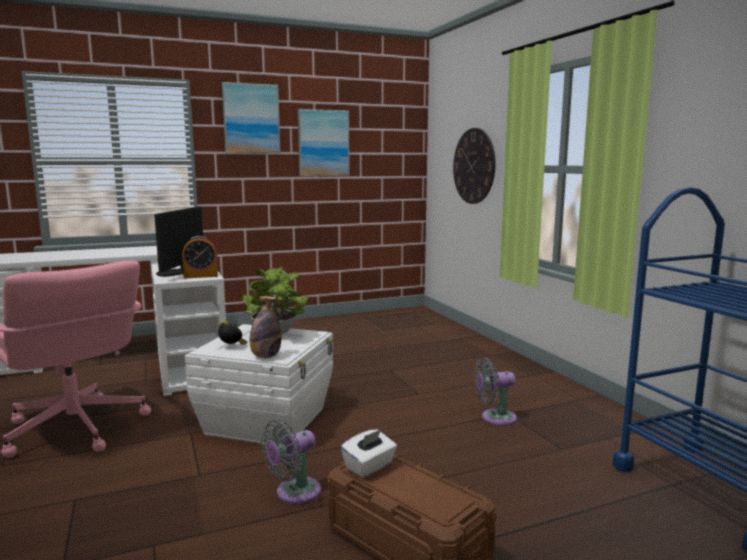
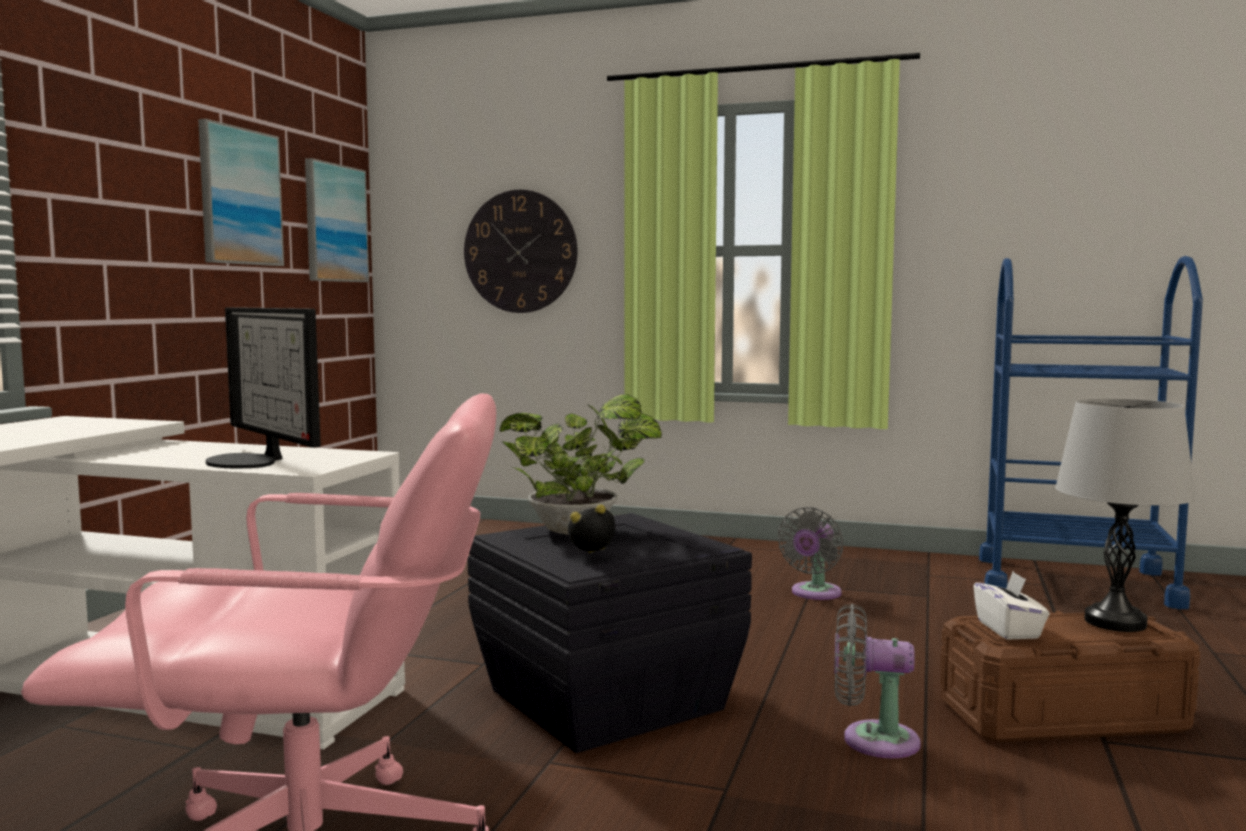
camera: 50 degrees left, 5 degrees down
alarm clock [182,236,218,278] -> none
white storage box [185,324,333,444] -> black storage box [468,513,752,753]
picture [222,82,281,154] -> picture moved to [305,158,369,282]
bottle [250,296,281,358] -> none
grey fan [260,420,321,504] -> grey fan turned 105 degrees clockwise [834,604,921,759]
none -> grey table lamp [1055,398,1196,632]

